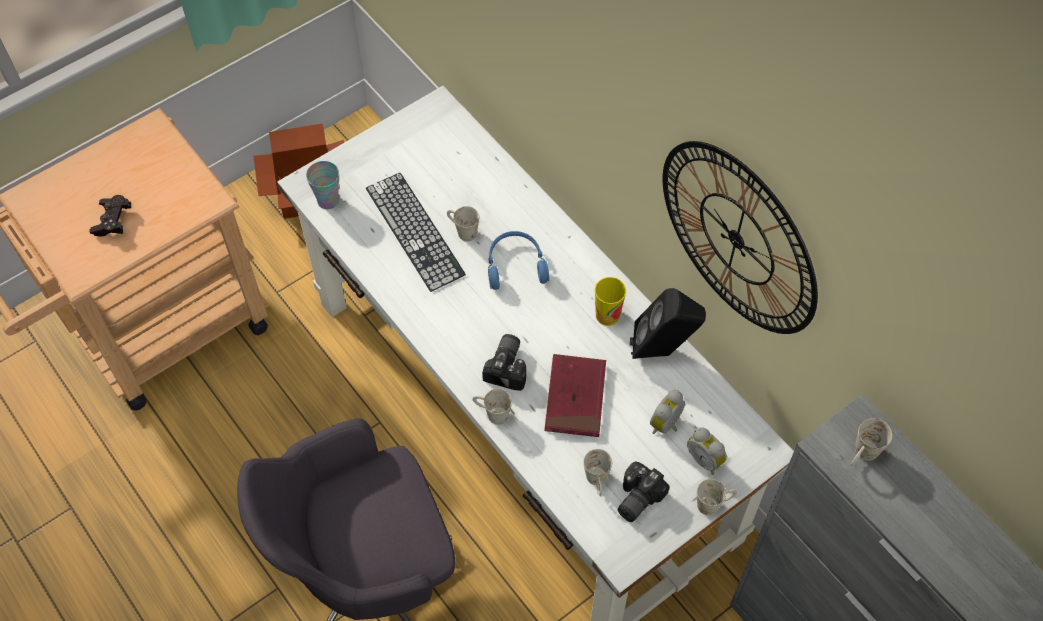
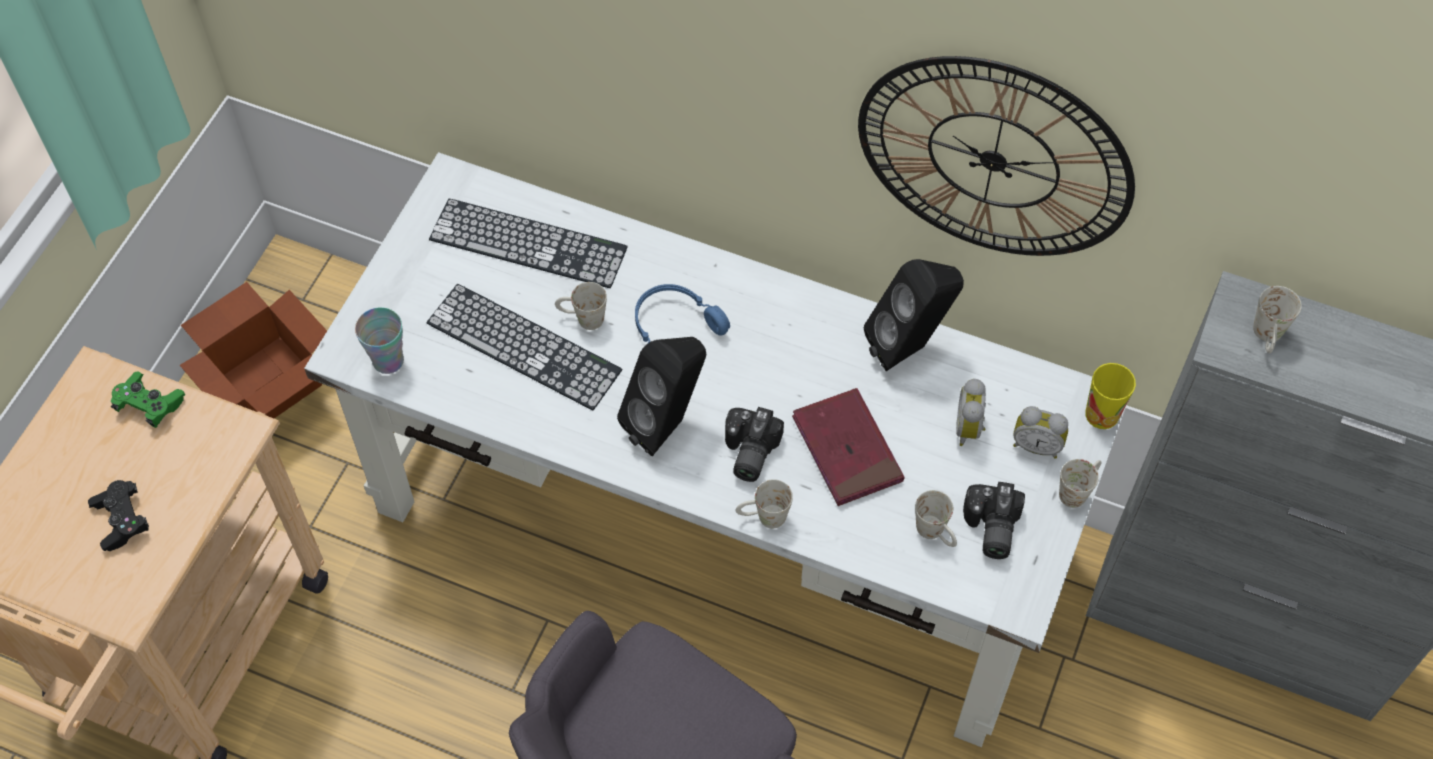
camera: 30 degrees left, 0 degrees up
camera [482,334,526,391] -> camera turned 150 degrees counterclockwise [725,407,784,482]
cup [595,277,626,326] -> cup moved to [1085,363,1136,429]
none -> green game controller [111,371,185,428]
none -> keyboard [429,199,628,288]
none -> black speaker [617,337,706,456]

